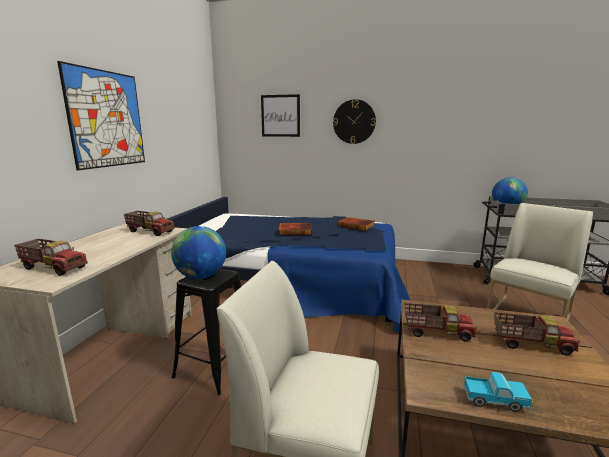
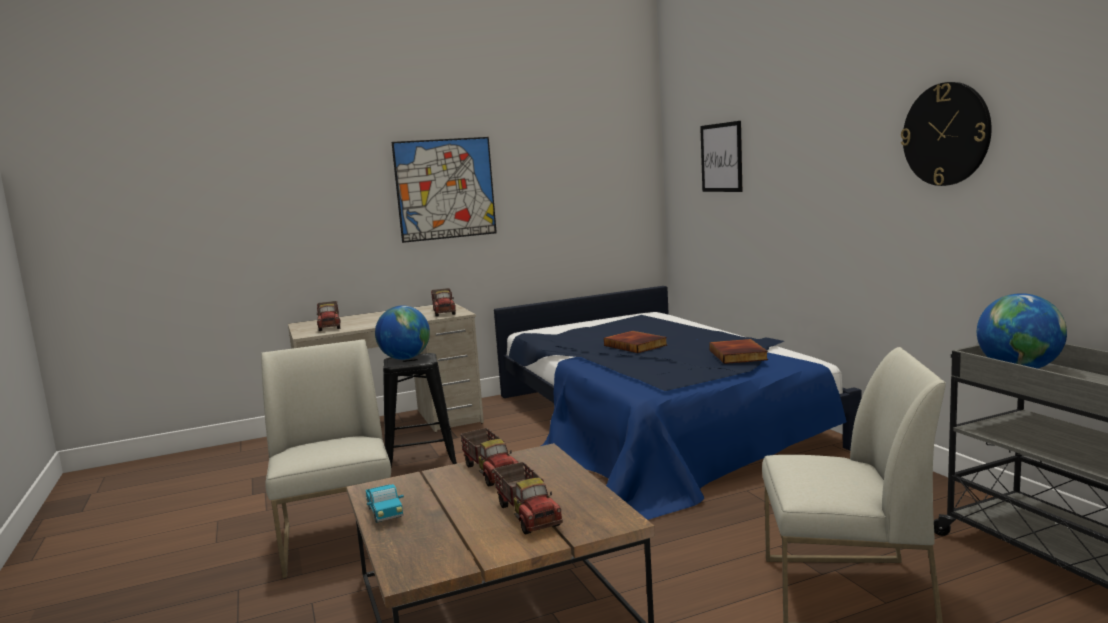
camera: 55 degrees right, 5 degrees down
wall clock [333,99,376,144] -> wall clock moved to [901,82,992,186]

